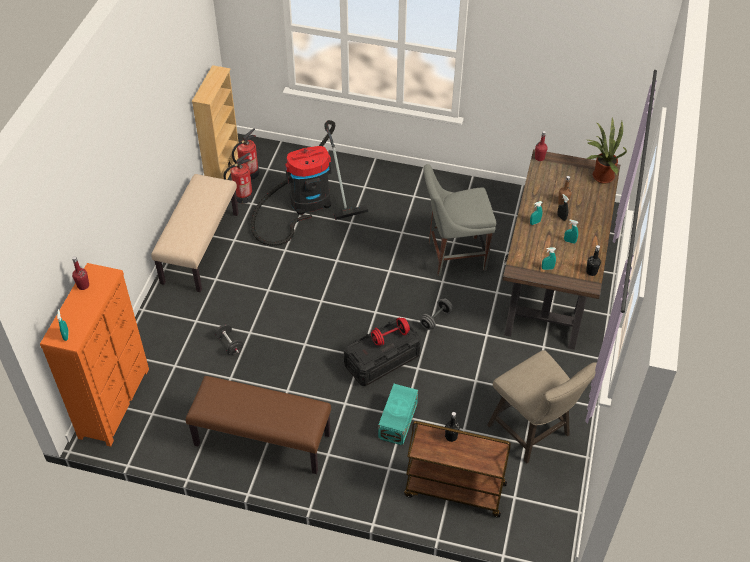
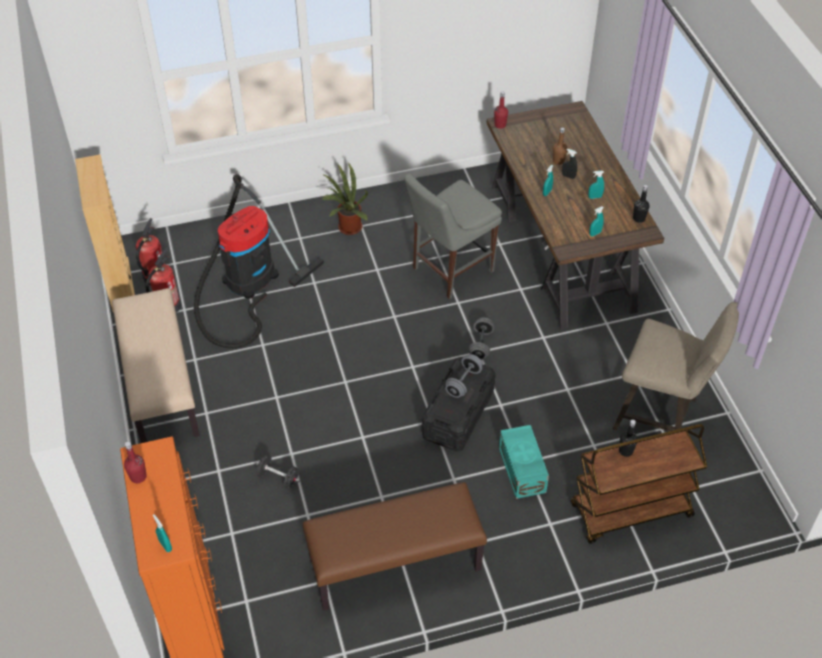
camera: 30 degrees left, 0 degrees up
red dumbbell [371,318,410,346] -> grey dumbbell [445,354,482,398]
potted plant [585,118,627,184] -> potted plant moved to [321,163,368,235]

